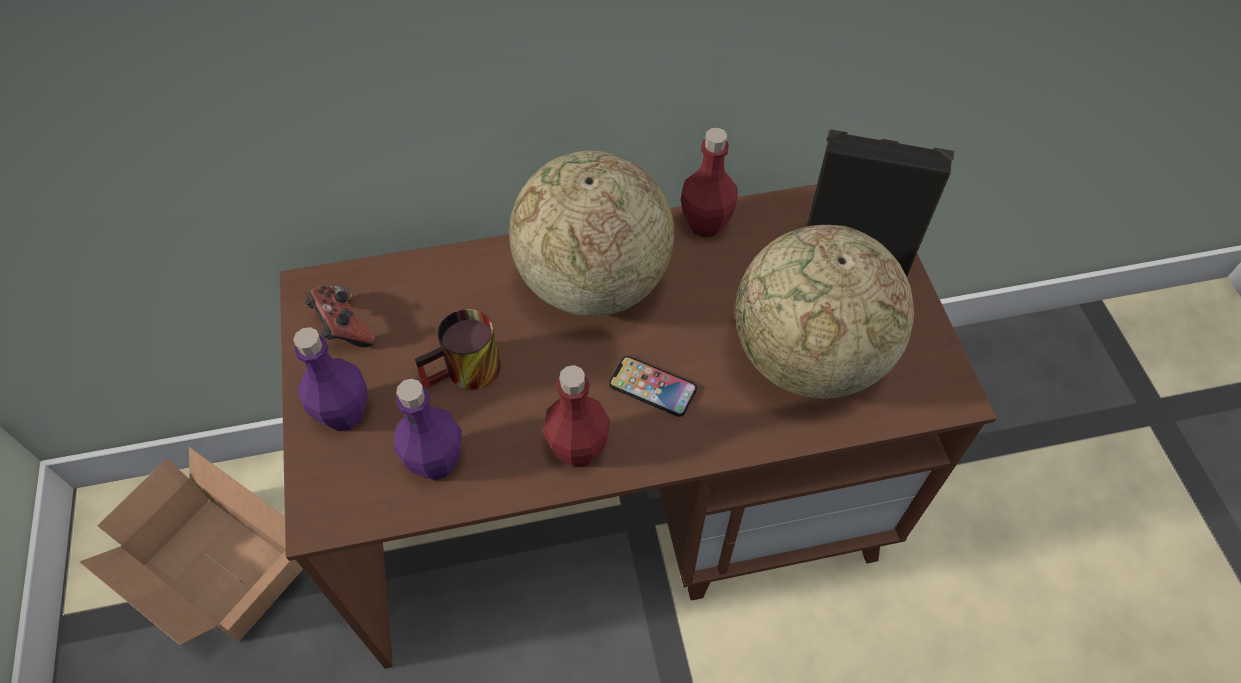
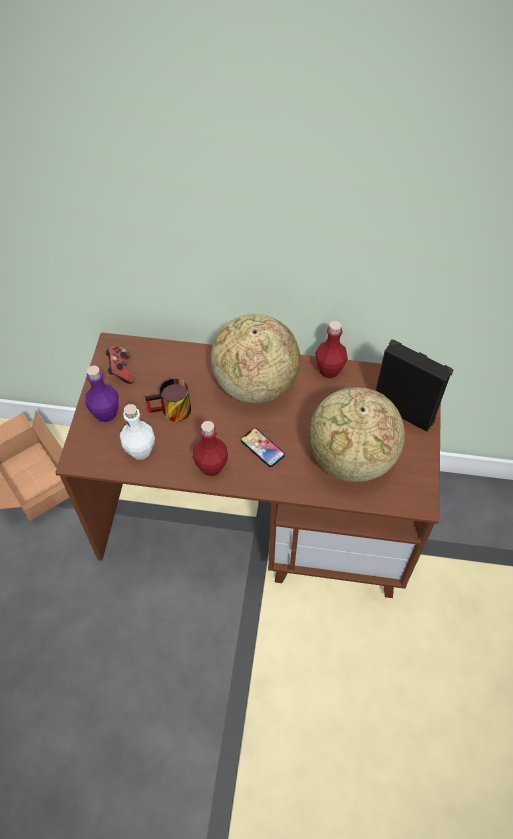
camera: 20 degrees right, 0 degrees up
purple bottle [394,379,462,480] -> white bottle [120,404,155,460]

